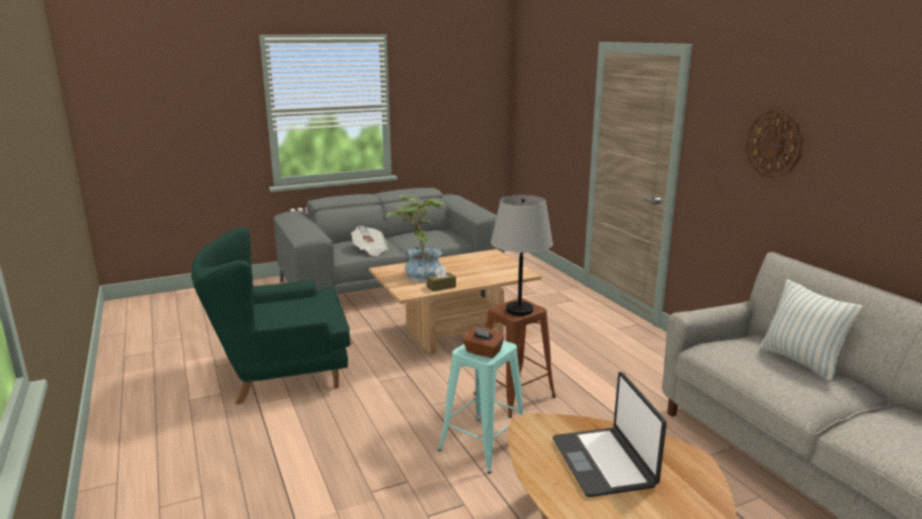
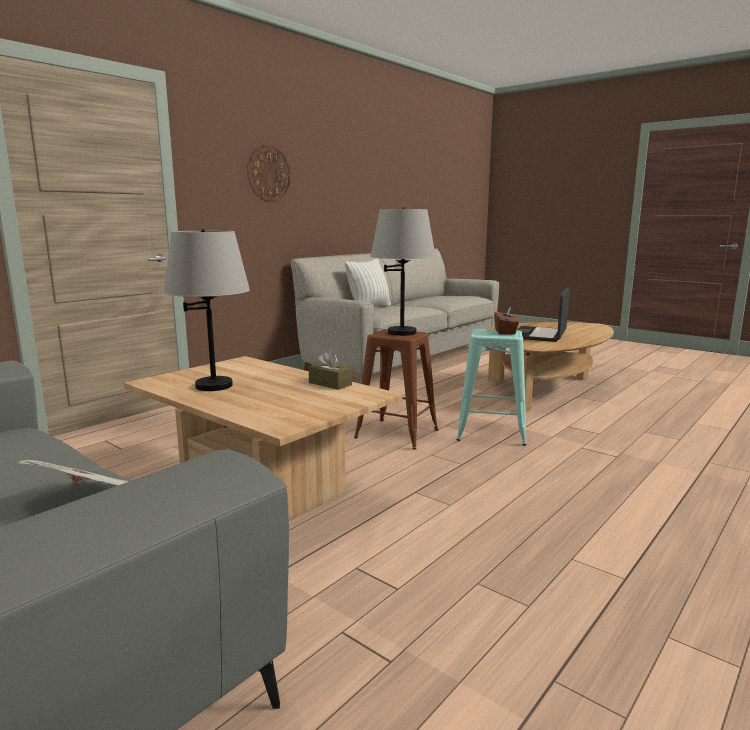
camera: 115 degrees left, 5 degrees down
green armchair [191,227,351,404] -> none
potted plant [386,194,444,281] -> none
laptop [553,372,667,497] -> laptop turned 150 degrees clockwise [518,288,570,342]
none -> grey table lamp [163,229,250,391]

